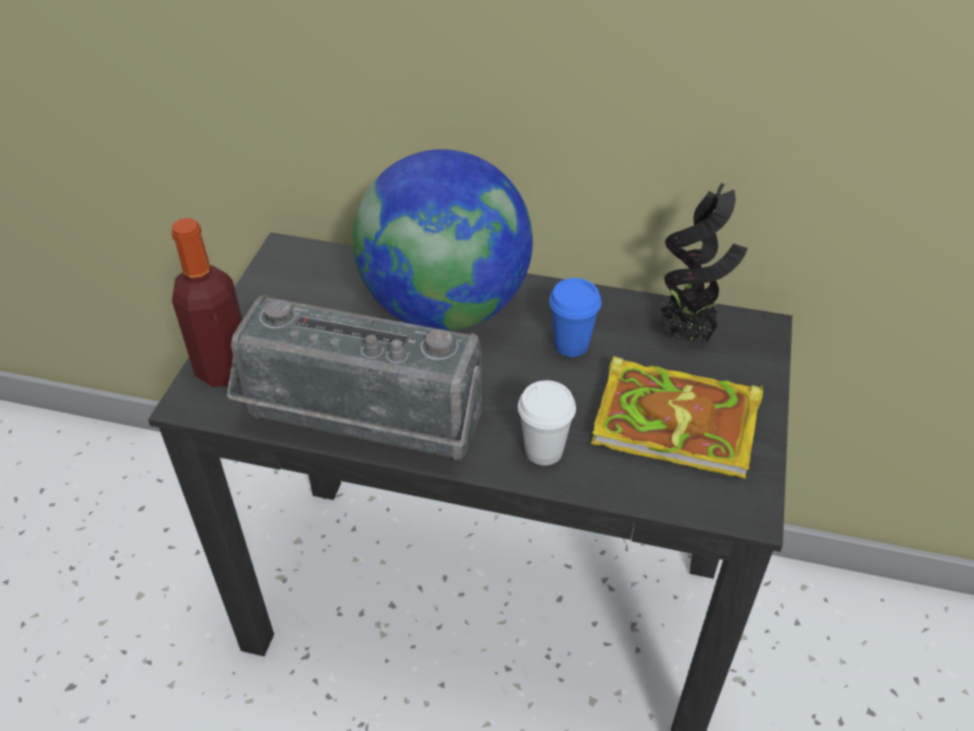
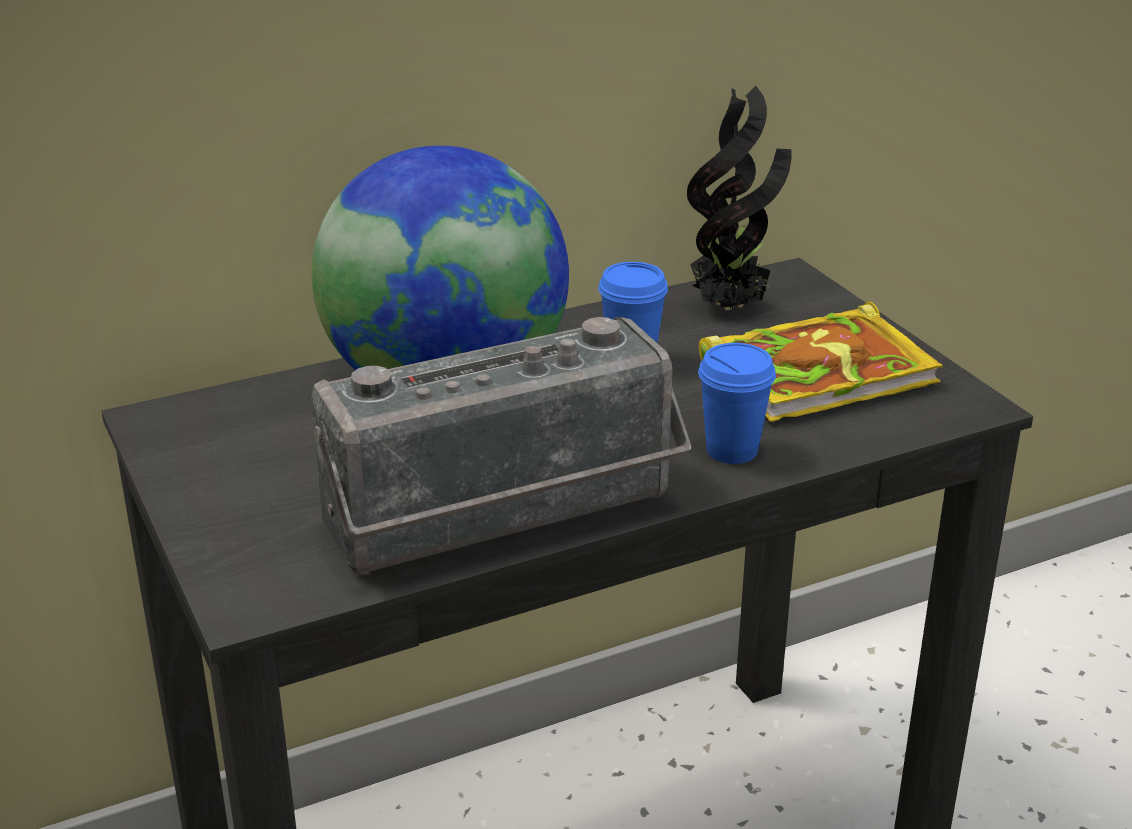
camera: 40 degrees left, 15 degrees down
bottle [171,218,242,387] -> none
white cup [518,380,576,465] -> blue cup [698,343,776,464]

